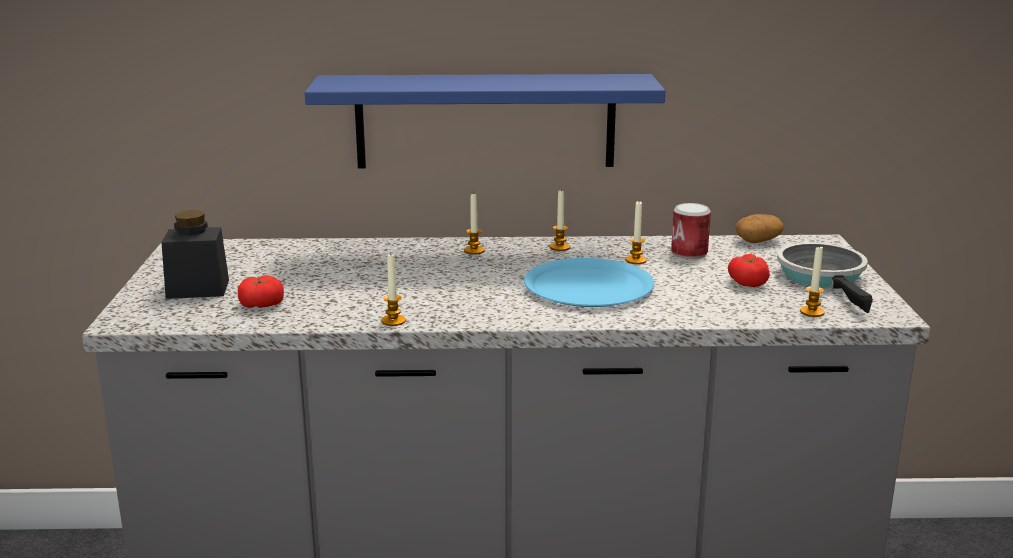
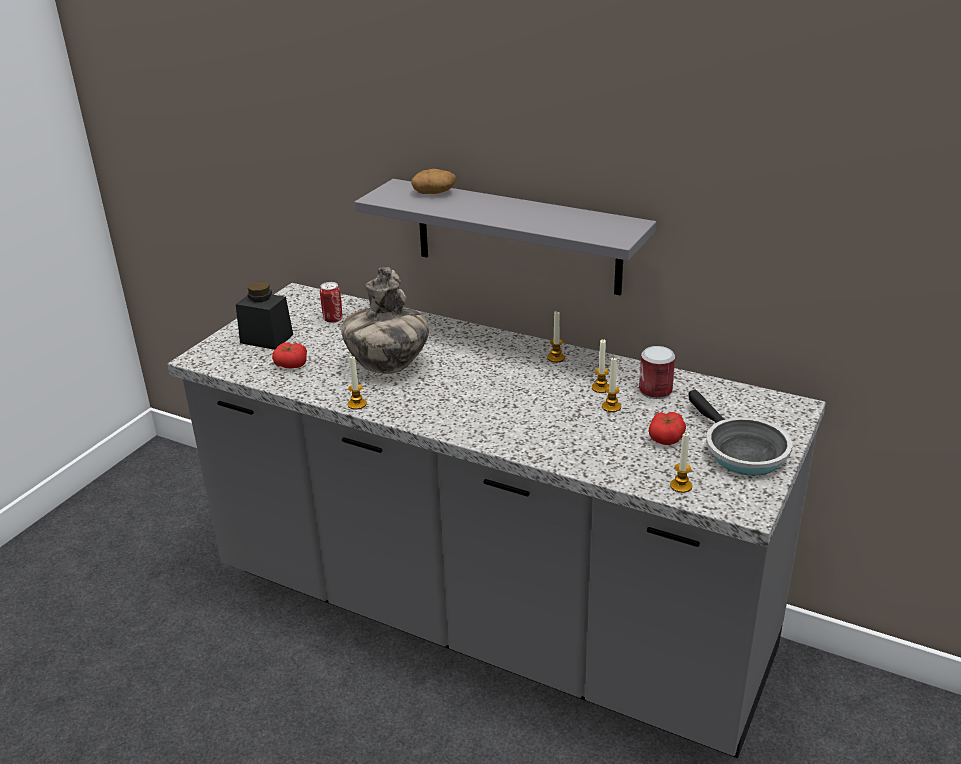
camera: 30 degrees right, 10 degrees up
blue shelf [305,74,666,169] -> grey shelf [355,179,656,296]
candle [464,192,485,255] -> candle moved to [602,358,621,412]
blue plate [524,258,654,307] -> none
potato [736,214,784,243] -> potato moved to [411,169,456,194]
frying pan [777,242,873,313] -> frying pan turned 135 degrees clockwise [688,389,792,475]
none -> can [320,282,343,323]
none -> vase [341,267,429,374]

